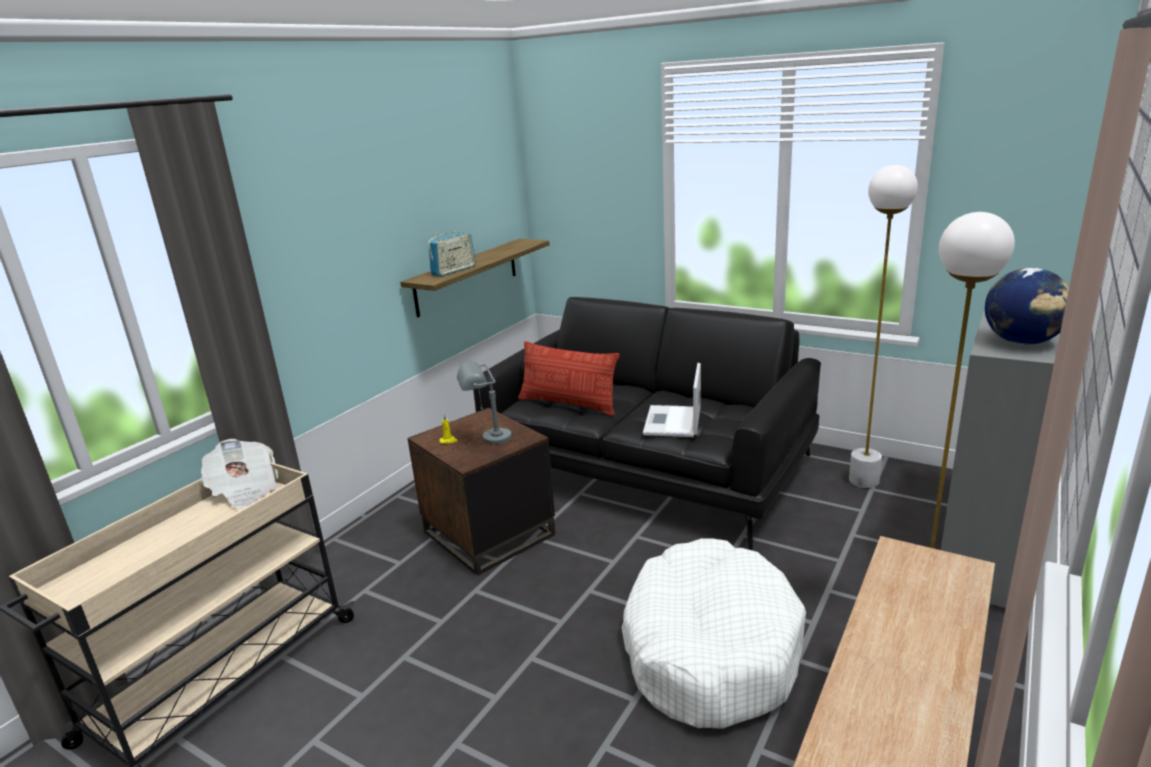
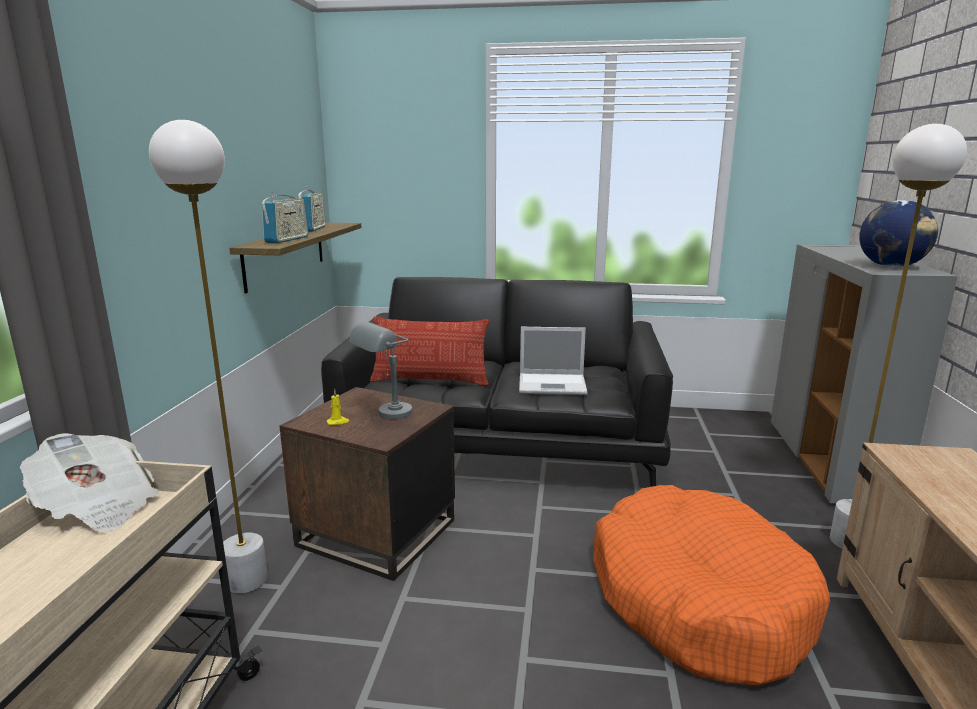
camera: 25 degrees left, 5 degrees down
white dog bed [621,538,806,729] -> orange dog bed [593,485,830,686]
laptop [643,363,701,437] -> laptop turned 75 degrees counterclockwise [519,327,588,395]
white floor lamp [849,165,918,488] -> white floor lamp moved to [149,120,268,593]
none -> radio [298,186,326,232]

